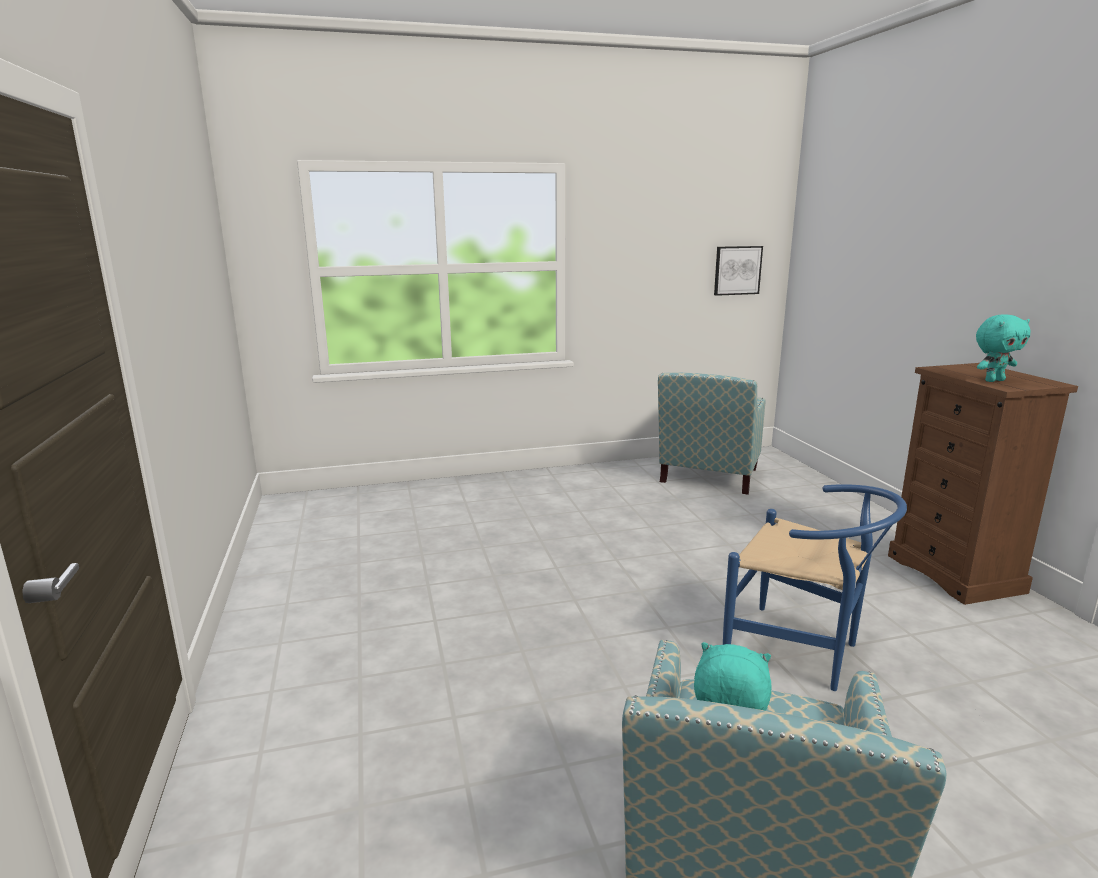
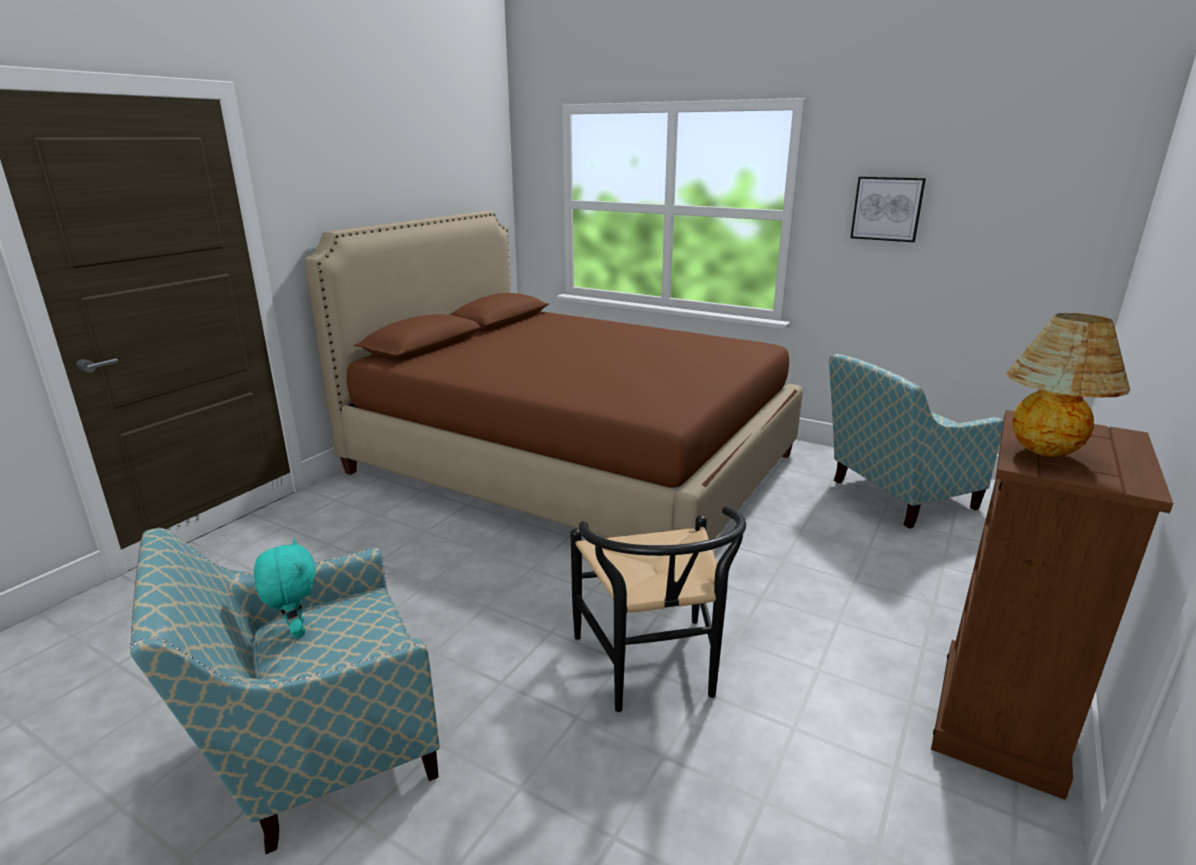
camera: 45 degrees right, 5 degrees up
picture [714,246,763,296] -> picture moved to [850,176,926,242]
blue chair [723,484,907,691] -> black chair [571,506,746,712]
turquoise plush toy [976,315,1031,382] -> table lamp [1006,313,1130,457]
none -> brown bed [304,211,803,540]

